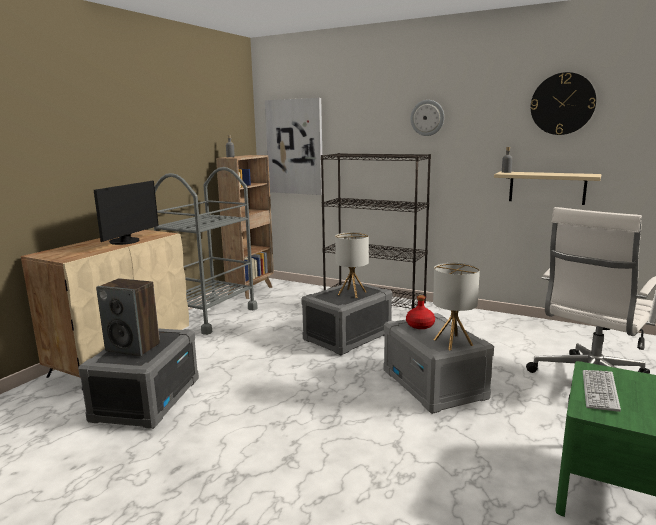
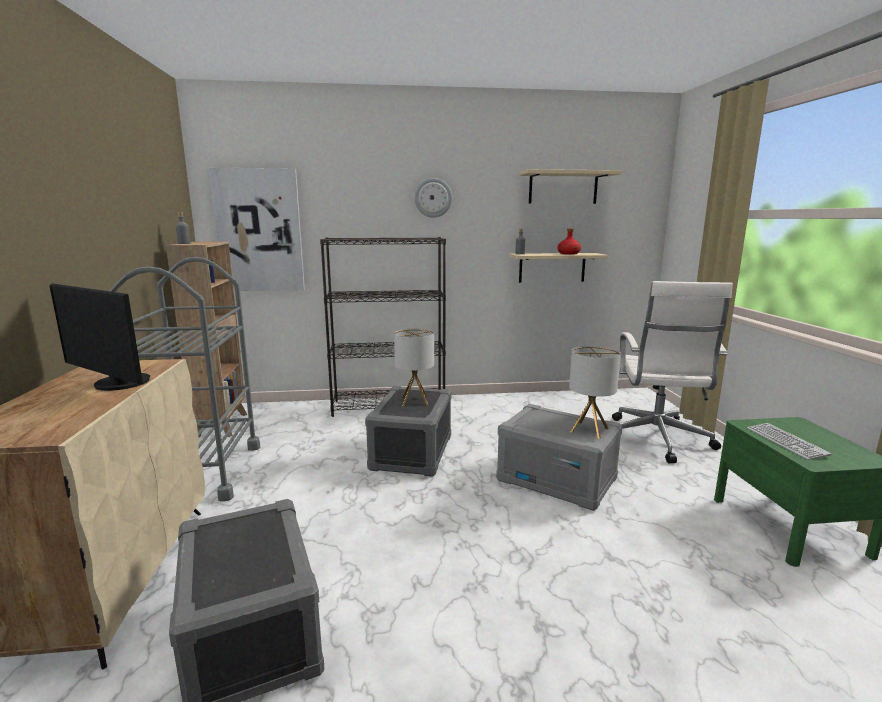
camera: 35 degrees left, 0 degrees up
monitor [94,181,159,245] -> monitor turned 135 degrees clockwise [49,283,150,391]
speaker [96,278,160,356] -> none
red bottle [406,295,435,329] -> red bottle moved to [558,229,581,255]
wall clock [531,72,596,135] -> beige shelf [519,169,622,204]

